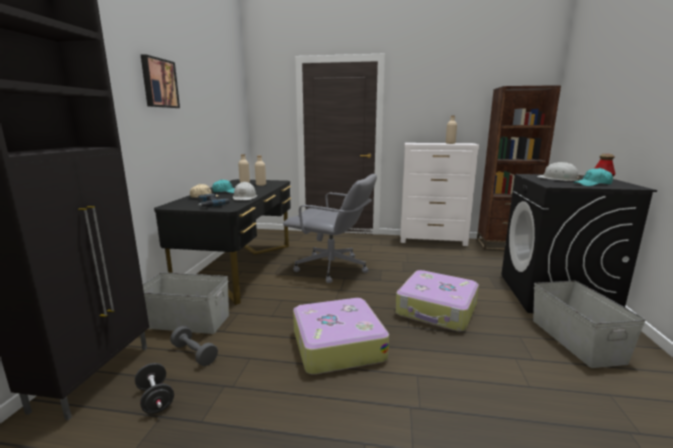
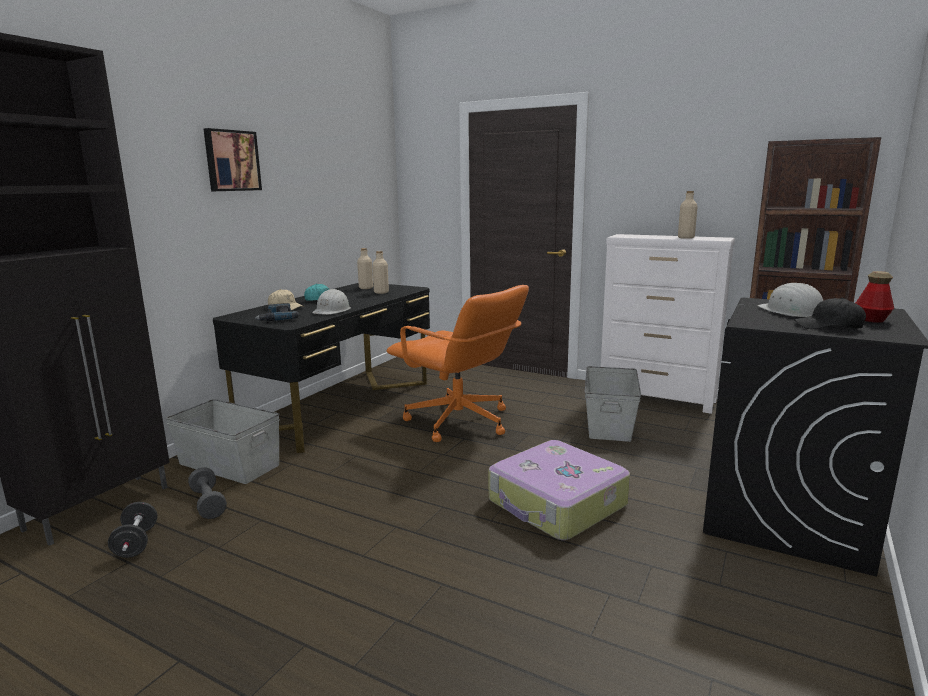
camera: 20 degrees right, 0 degrees up
grey office chair [283,174,377,283] -> orange office chair [386,285,529,442]
suitcase [293,298,389,375] -> none
grey storage box [533,281,646,368] -> grey storage box moved to [585,366,641,442]
turquoise cap [573,168,613,186] -> black cap [794,298,866,329]

